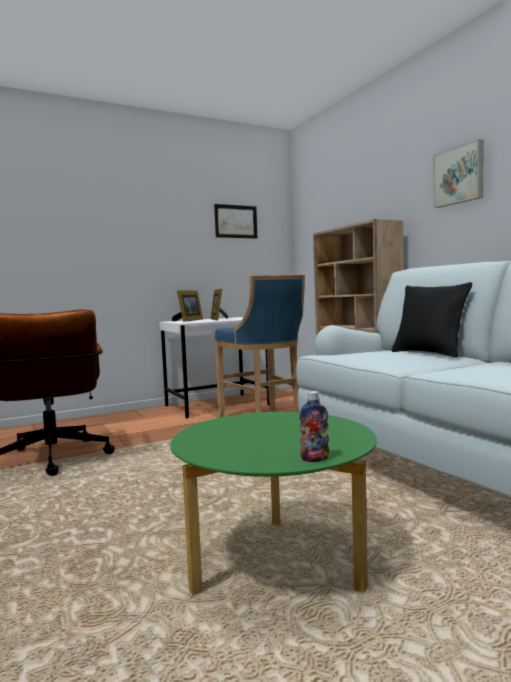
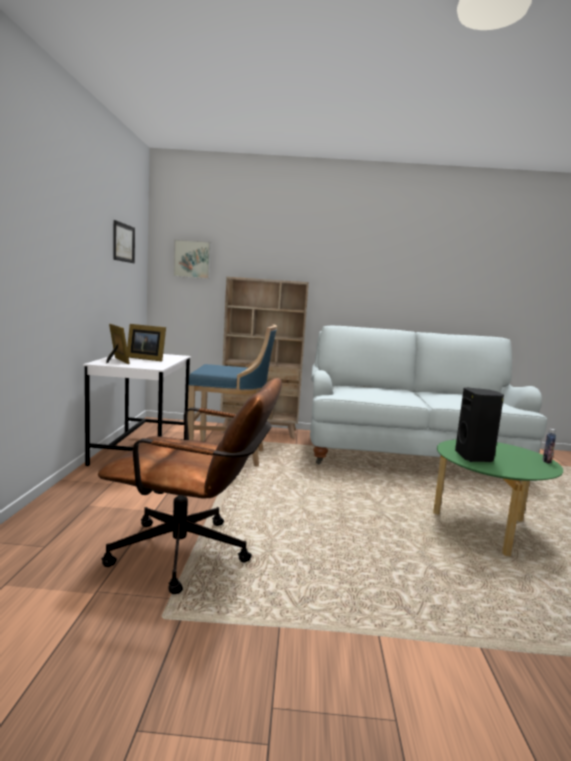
camera: 60 degrees left, 5 degrees up
black pillow [391,282,472,358] -> none
picture [433,139,484,208] -> picture moved to [173,239,211,279]
none -> black speaker [455,388,504,462]

